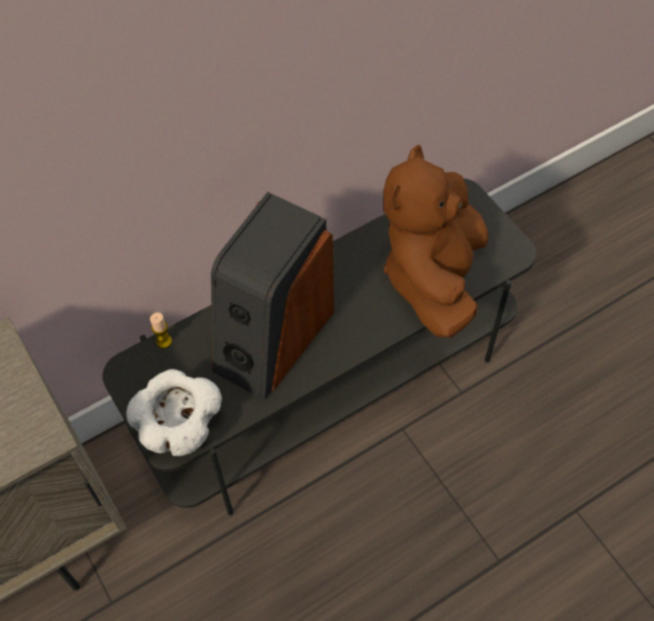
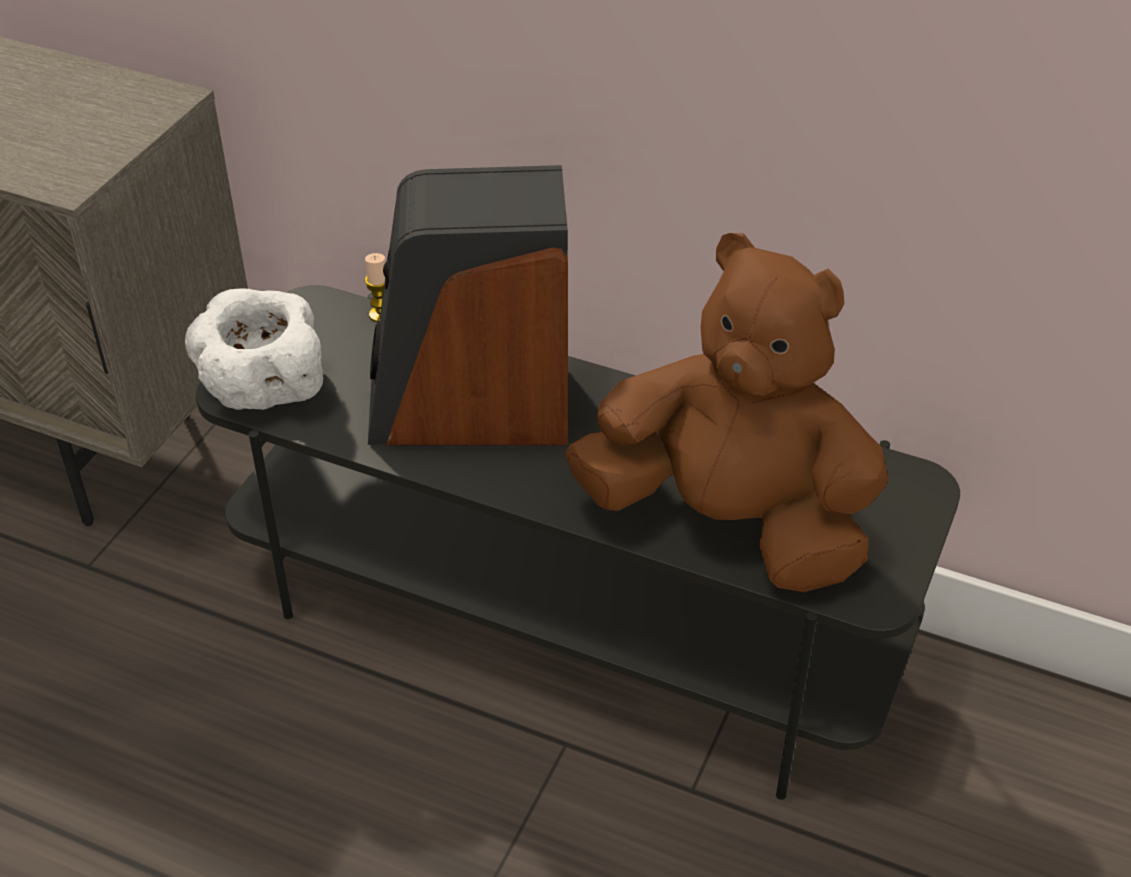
camera: 55 degrees right, 15 degrees down
brown plush toy [383,144,489,338] -> brown plush toy turned 45 degrees clockwise [565,233,888,592]

